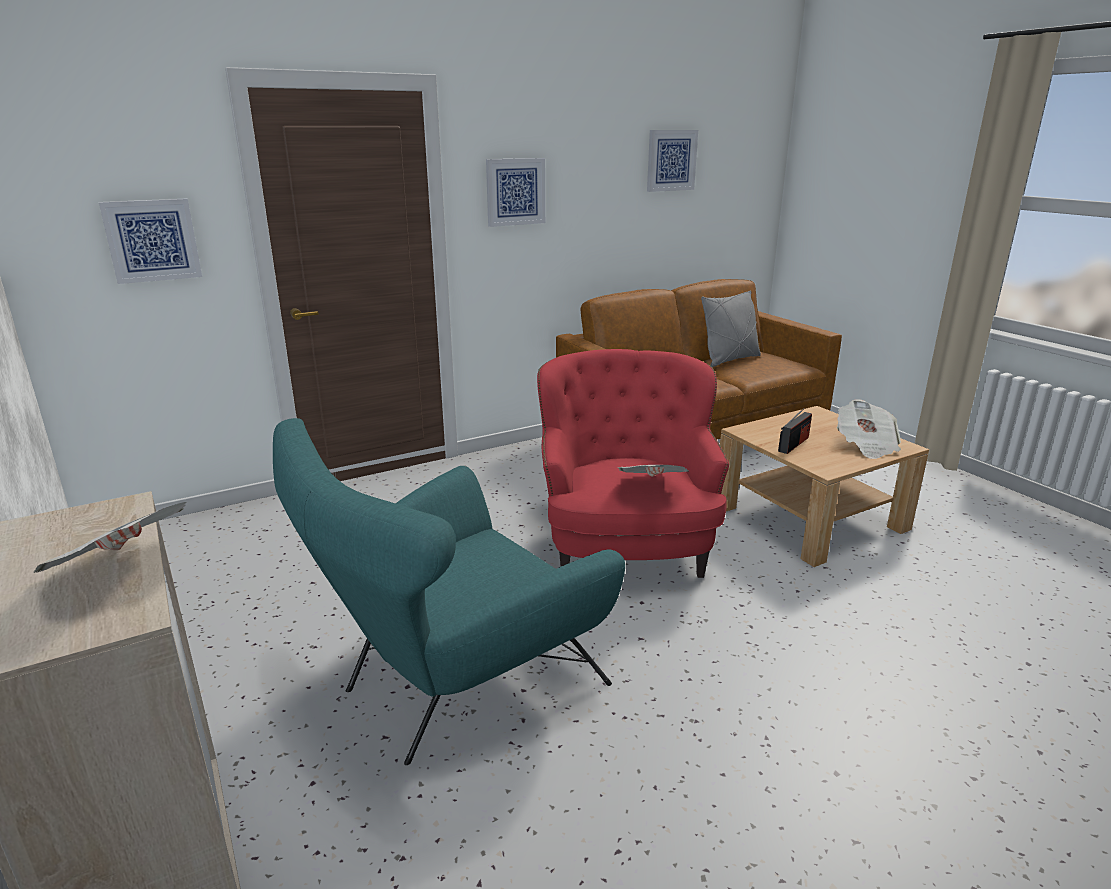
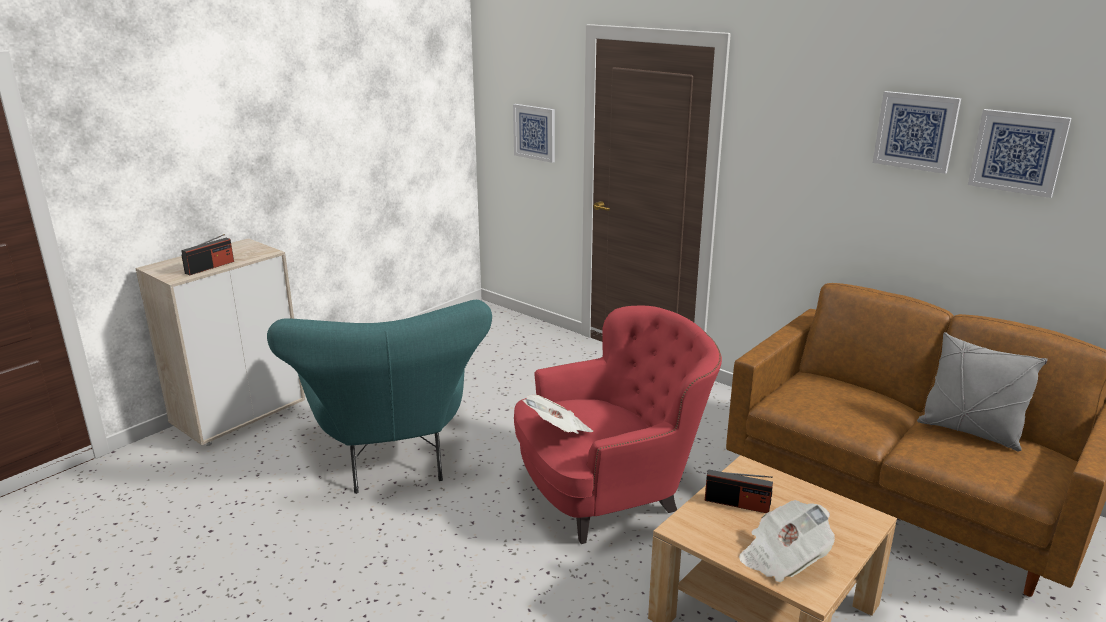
camera: 70 degrees right, 0 degrees up
newspaper [34,502,186,573] -> radio [181,234,234,275]
turquoise armchair [273,418,625,765] -> turquoise armchair turned 135 degrees counterclockwise [267,300,492,494]
picture [486,158,545,227] -> picture moved to [873,91,961,174]

